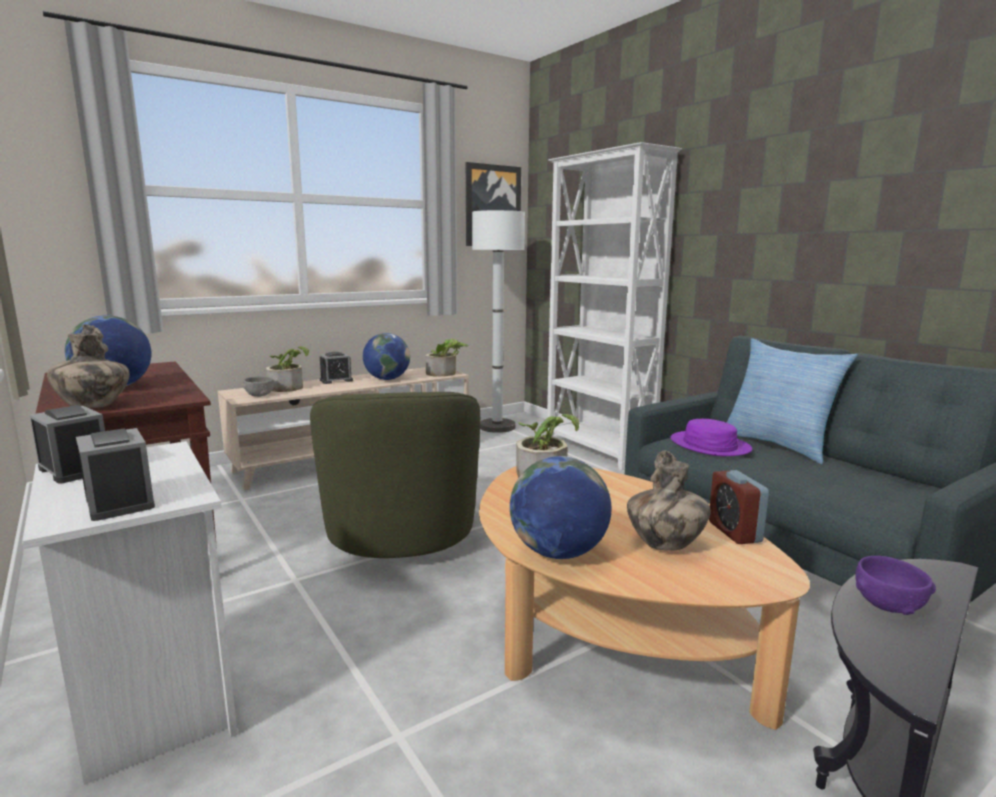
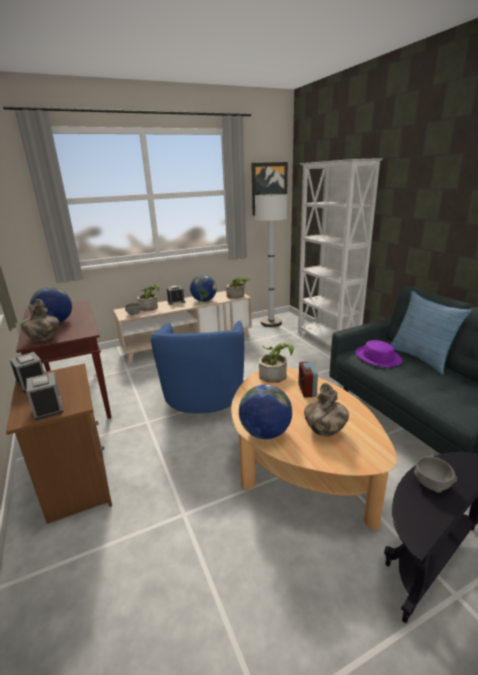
camera: 10 degrees right, 10 degrees up
white nightstand [22,441,238,785] -> brown nightstand [6,364,112,524]
green armchair [310,392,480,558] -> blue armchair [151,321,244,413]
alarm clock [709,470,769,544] -> alarm clock moved to [299,361,318,398]
purple bowl [856,556,936,615] -> grey bowl [414,456,457,493]

